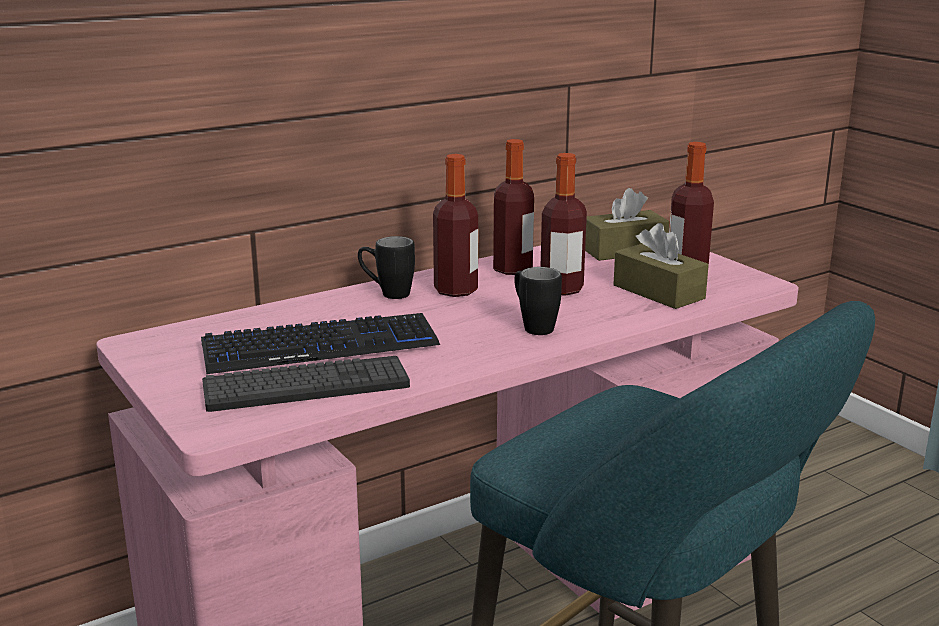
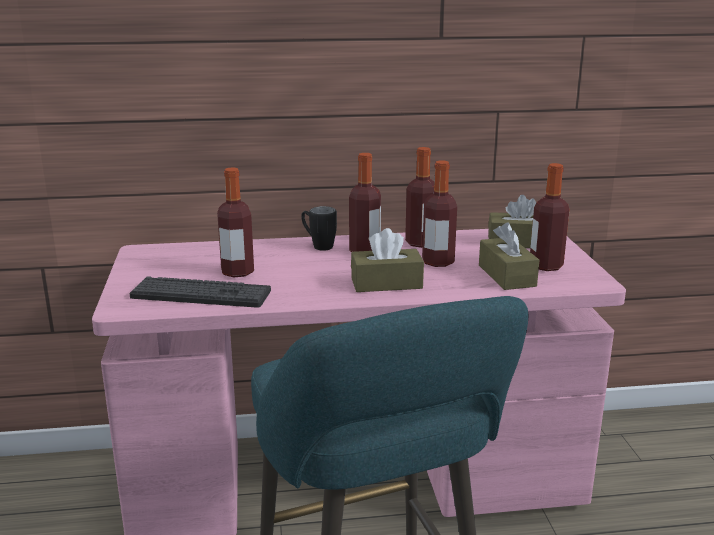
camera: 25 degrees right, 0 degrees up
keyboard [201,313,440,374] -> bottle [217,167,254,277]
black mug [514,267,562,335] -> brown tissue box [351,228,424,292]

